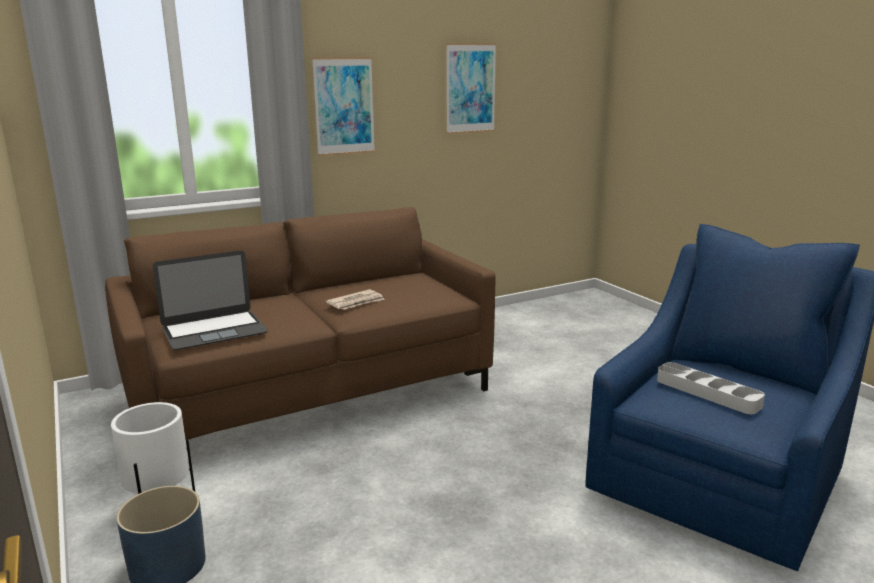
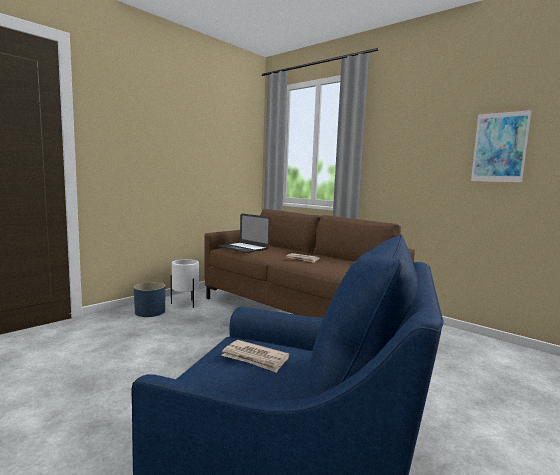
camera: 70 degrees right, 10 degrees down
picture [312,57,375,156] -> none
grey tray [657,362,765,414] -> newspaper [221,340,289,373]

